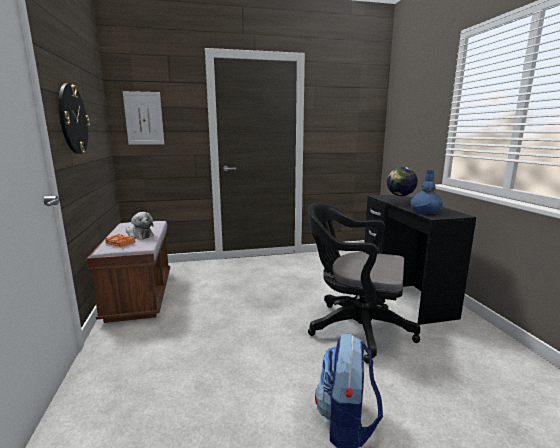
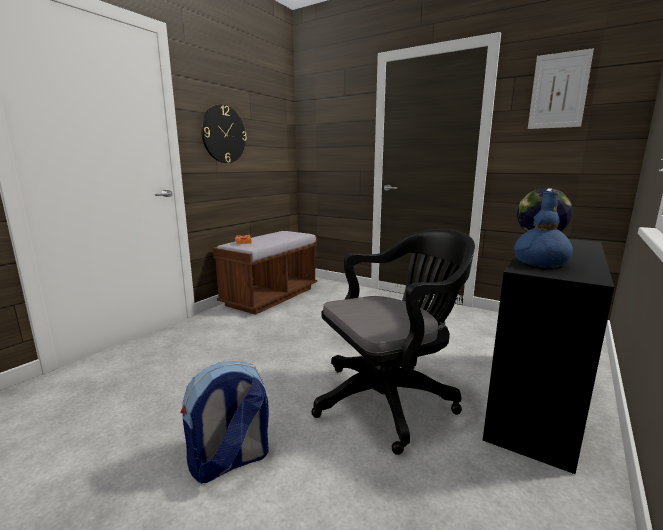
camera: 45 degrees right, 0 degrees up
picture [123,91,164,145] -> picture moved to [528,48,594,129]
plush toy [126,212,154,240] -> none
black office chair [308,203,420,364] -> black office chair turned 90 degrees clockwise [311,229,475,455]

